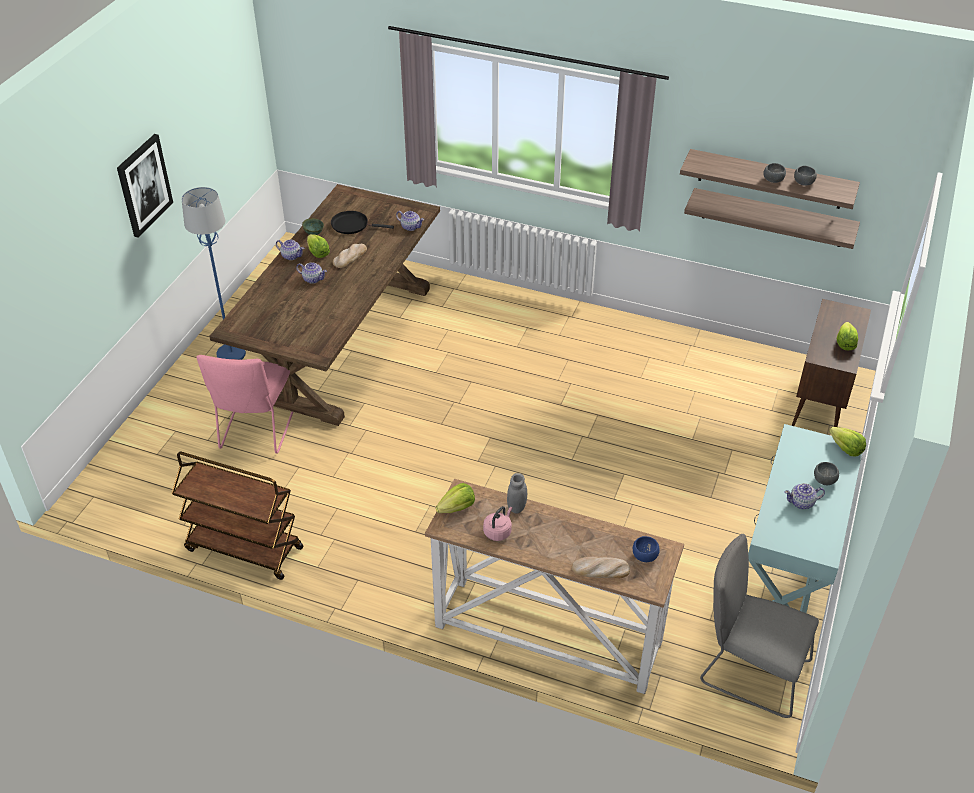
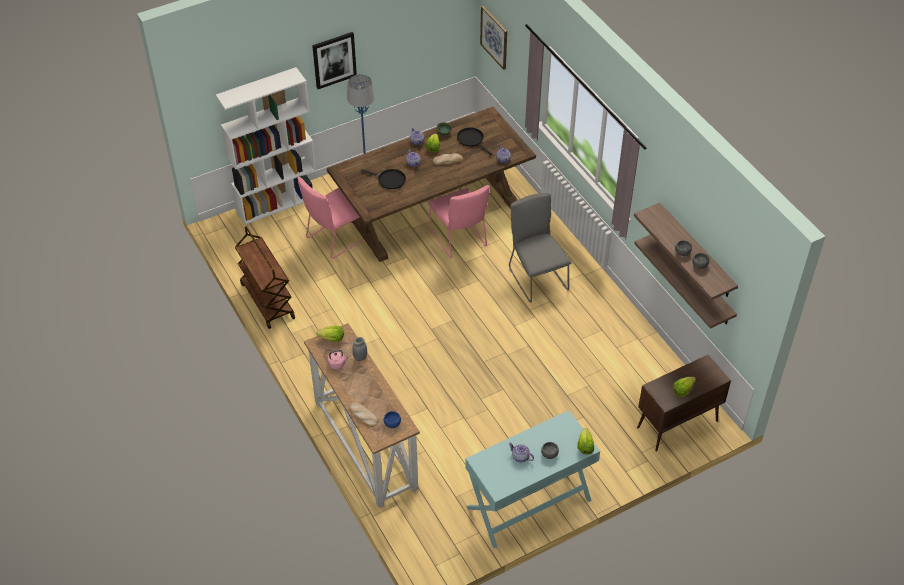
camera: 40 degrees right, 5 degrees up
grey chair [700,534,819,718] -> grey chair moved to [509,193,571,302]
none -> white bookcase [216,67,316,225]
none -> black frying pan [361,169,406,189]
none -> pink chair [428,185,490,258]
none -> picture [480,6,507,70]

